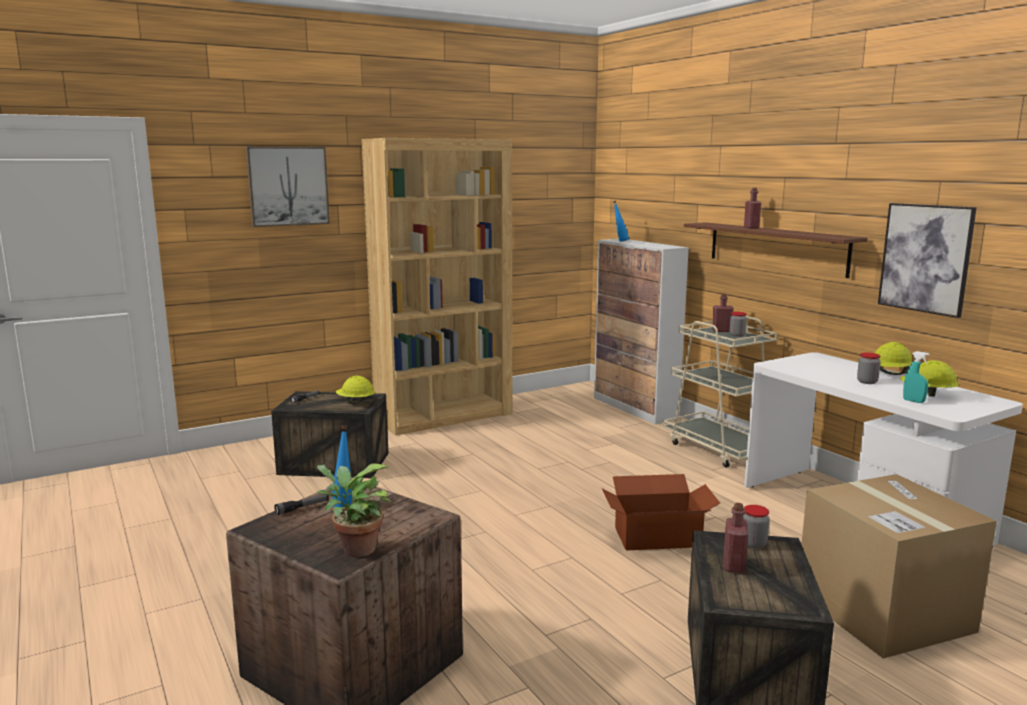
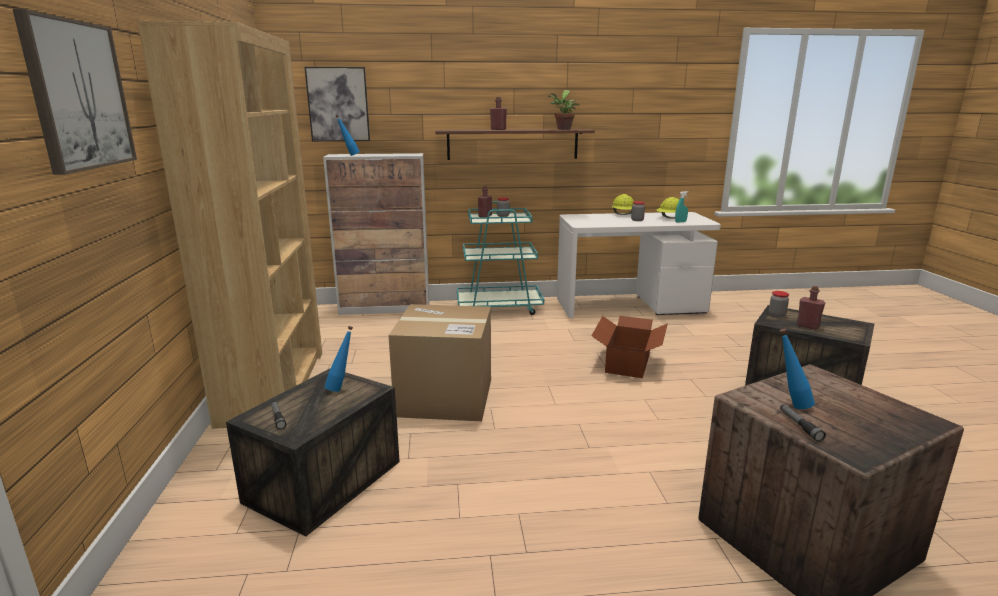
camera: 65 degrees left, 5 degrees up
potted plant [317,463,391,557] -> potted plant moved to [548,90,580,130]
yellow hard hat [336,375,375,404] -> blue bottle [324,326,353,392]
beige cart [662,316,777,468] -> turquoise cart [457,201,544,315]
cardboard box [801,474,997,659] -> cardboard box moved to [388,304,491,421]
picture [878,203,977,318] -> picture moved to [305,67,370,141]

